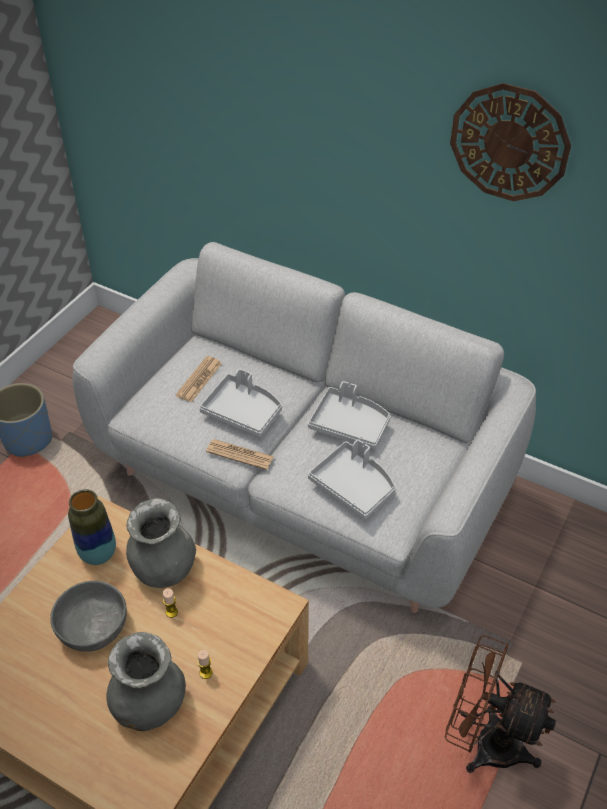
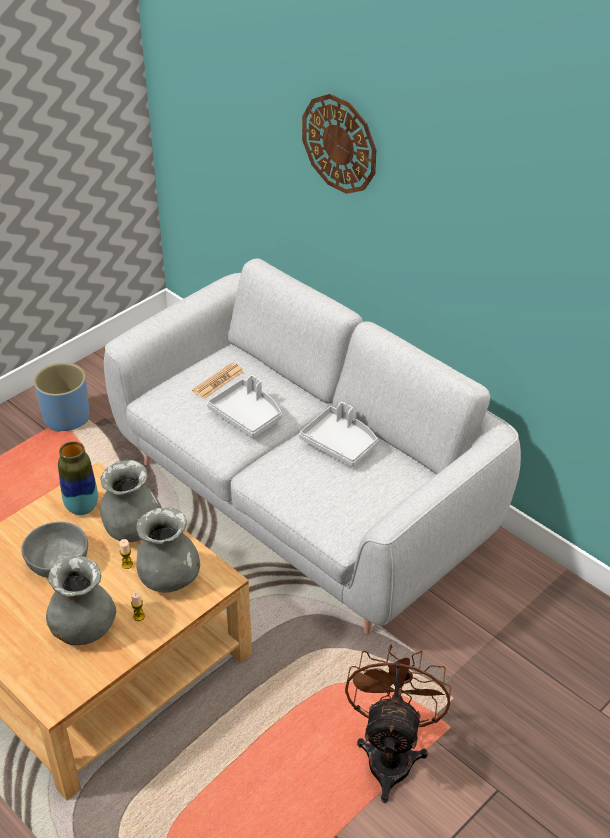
camera: 15 degrees right, 5 degrees down
newspaper [206,439,274,470] -> none
grey tray [308,439,396,519] -> none
brown fan [445,635,556,773] -> brown fan turned 60 degrees clockwise [345,644,451,803]
wall clock [450,83,571,201] -> wall clock moved to [302,94,376,194]
none -> grey vase [136,508,200,593]

